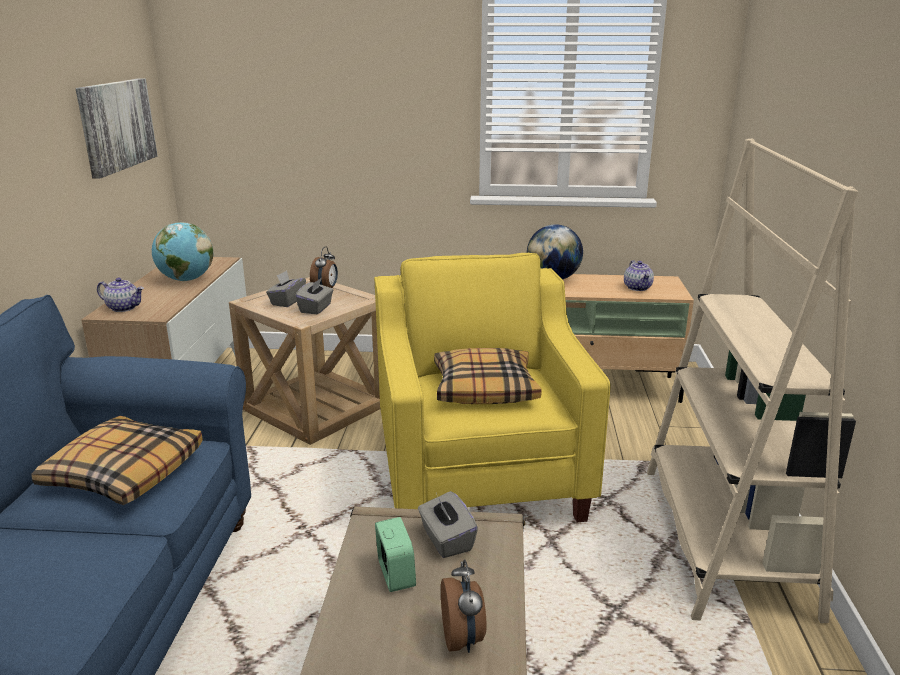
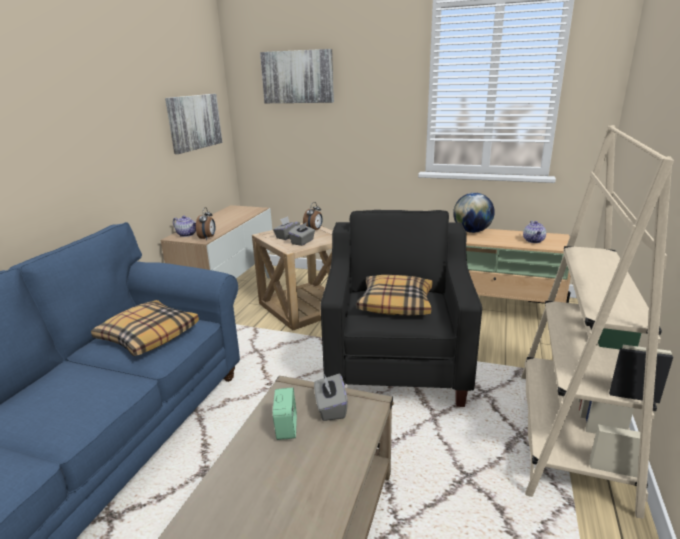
camera: 15 degrees right, 0 degrees up
globe [152,222,213,281] -> none
yellow armchair [374,253,610,522] -> black armchair [320,210,482,407]
alarm clock [441,560,486,653] -> alarm clock moved to [196,207,215,240]
none -> picture [260,49,334,103]

